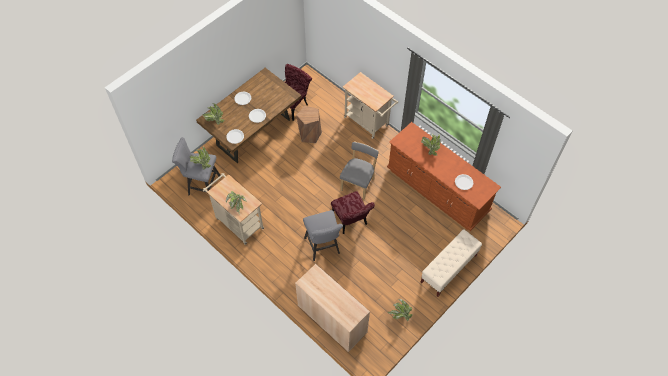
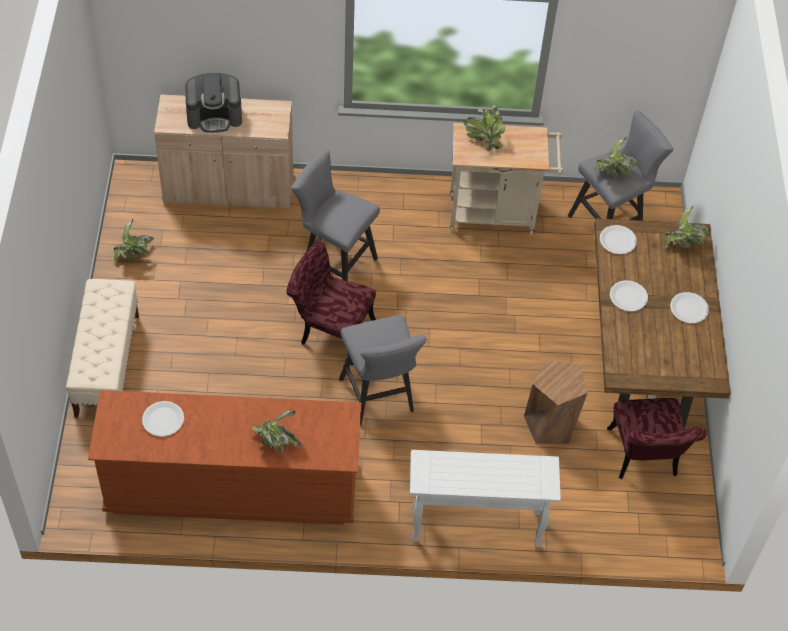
camera: 135 degrees right, 5 degrees down
grey chair [340,141,379,200] -> grey stool [339,315,427,425]
beige cart [343,72,398,139] -> white console table [410,450,561,547]
none -> coffee machine [185,73,242,133]

